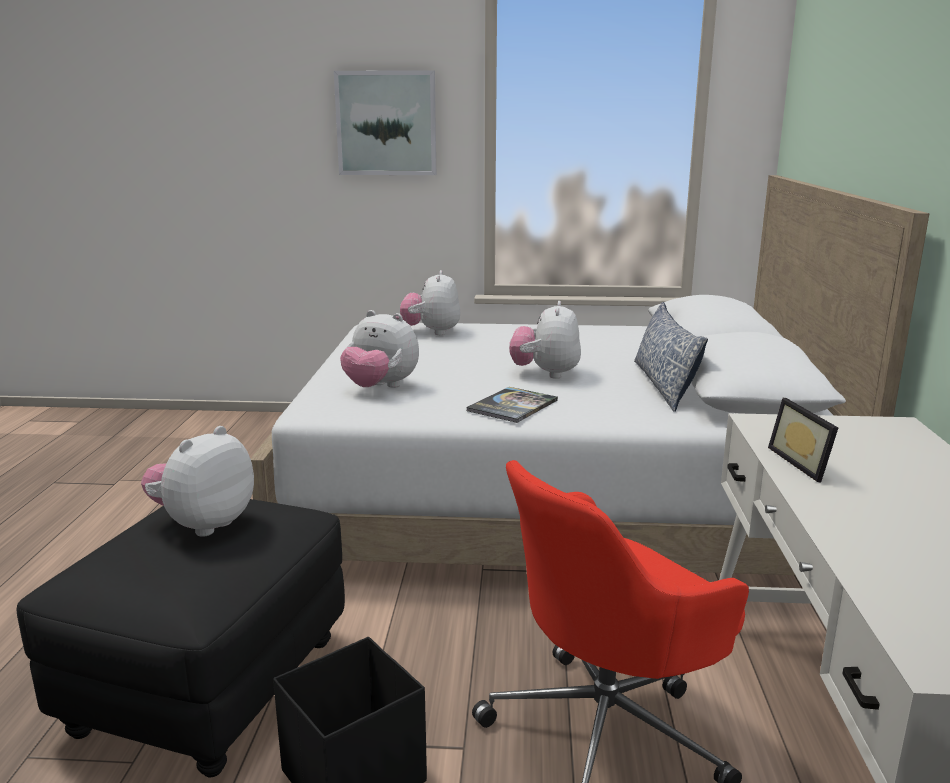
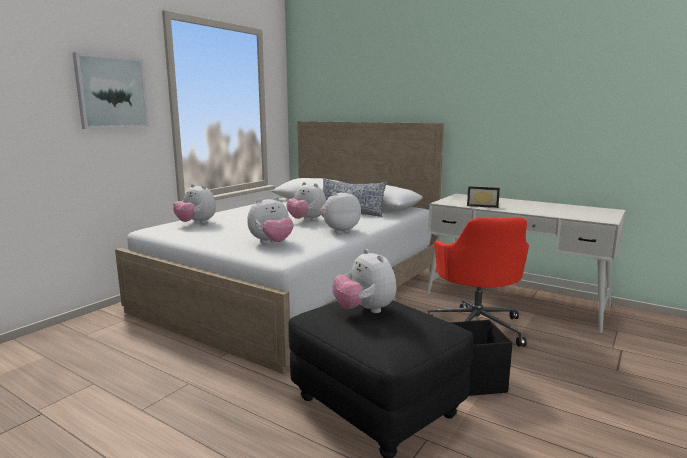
camera: 60 degrees left, 5 degrees down
book [466,387,558,423] -> plush toy [320,190,361,233]

